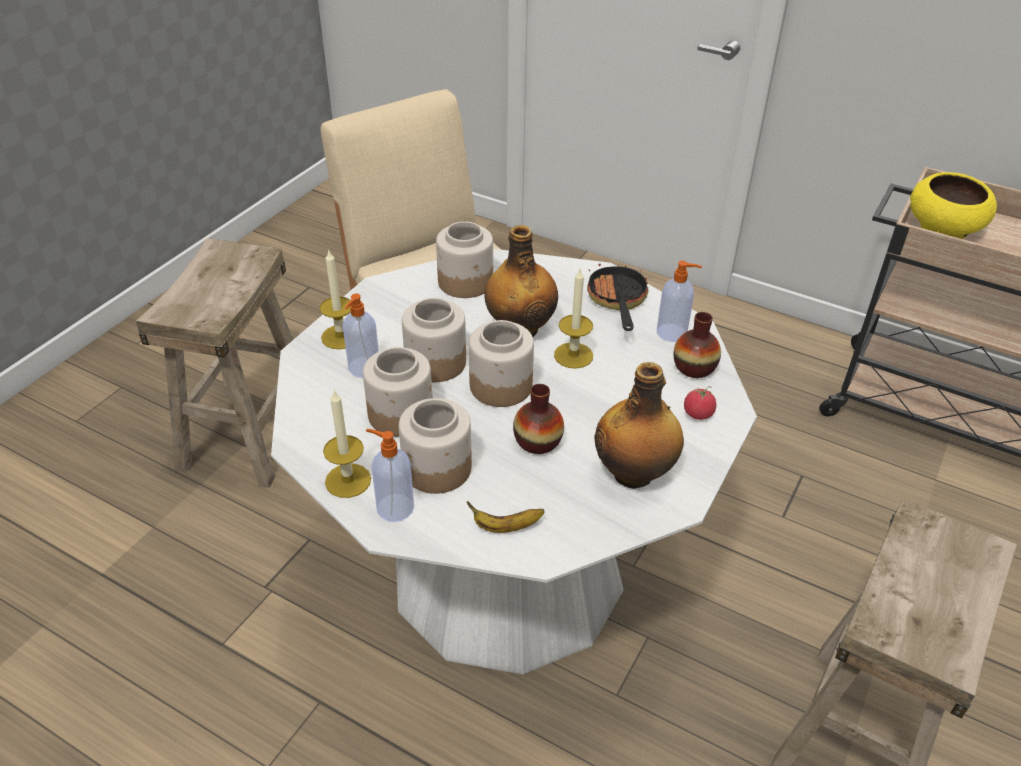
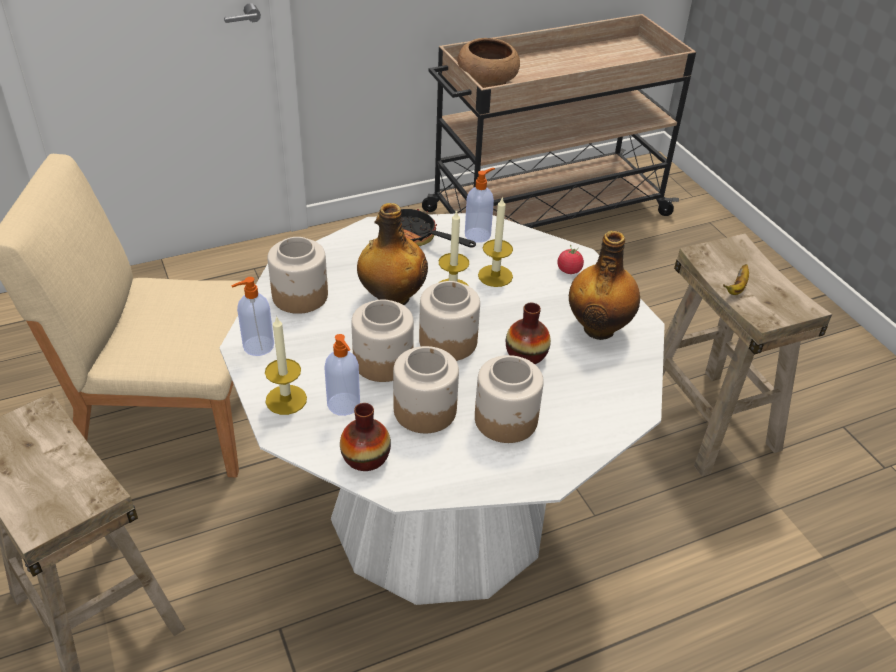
camera: 55 degrees left, 0 degrees up
candle [323,389,371,498] -> candle moved to [478,196,513,287]
soap dispenser [366,429,414,522] -> soap dispenser moved to [231,277,274,356]
banana [467,502,545,533] -> banana moved to [723,264,749,295]
vase [673,312,721,378] -> vase moved to [340,403,391,471]
yellow bowl [910,172,997,239] -> brown bowl [457,38,520,88]

